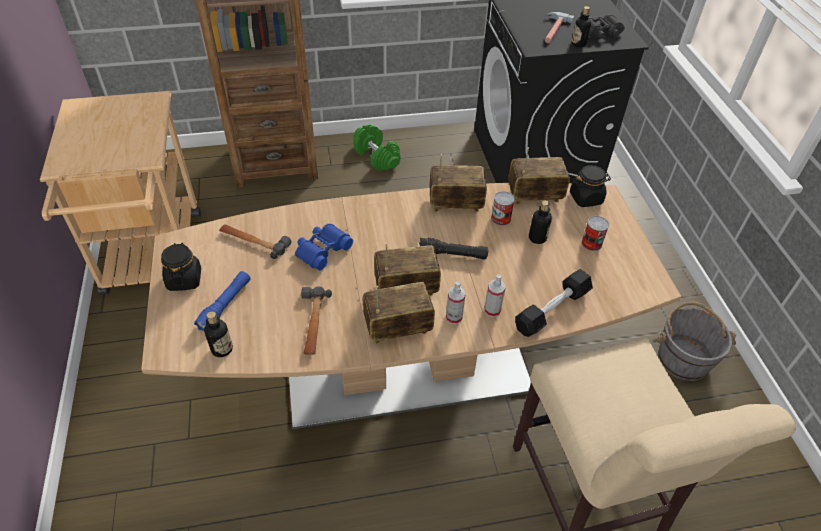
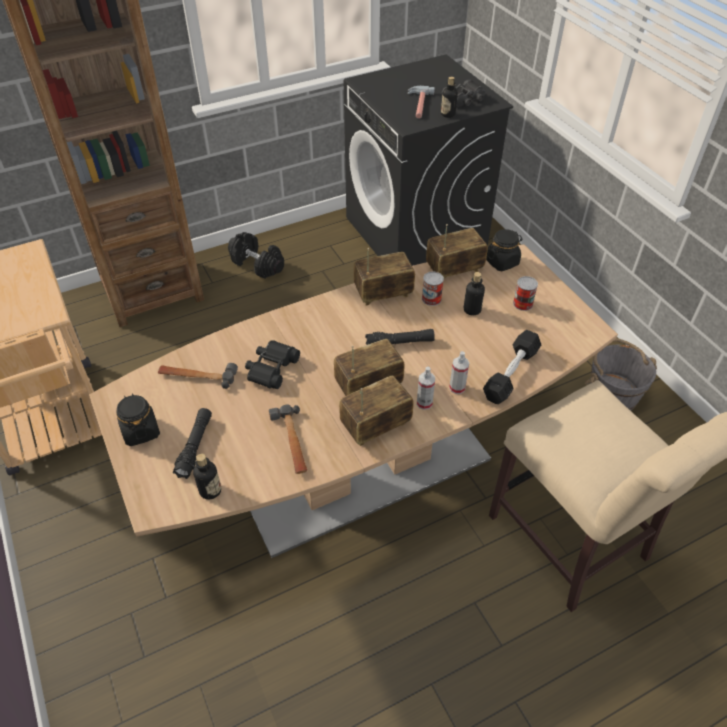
camera: 15 degrees left, 0 degrees up
blue flashlight [194,271,250,331] -> black flashlight [173,408,212,479]
blue binoculars [295,224,353,271] -> black binoculars [245,340,300,389]
green dumbbell [354,124,400,171] -> black dumbbell [228,232,284,279]

